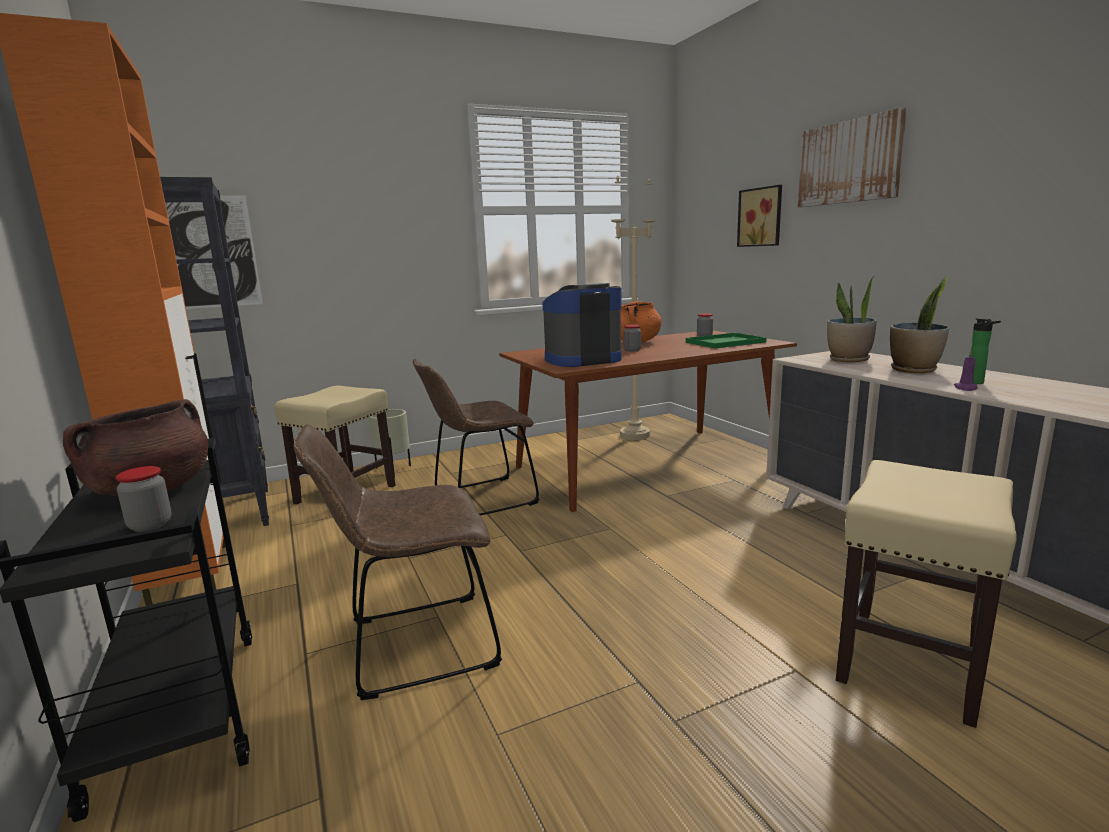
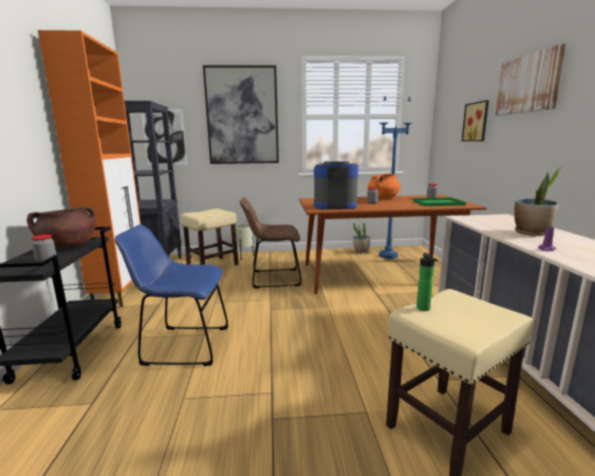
camera: 20 degrees right, 0 degrees up
brown chair [294,425,502,700] -> blue chair [115,224,228,366]
beige floor lamp [611,176,656,440] -> blue floor lamp [379,96,412,259]
potted plant [827,276,877,362] -> potted plant moved to [353,223,370,253]
bottle [971,318,1001,384] -> bottle moved to [416,253,438,311]
none -> picture [203,65,279,164]

